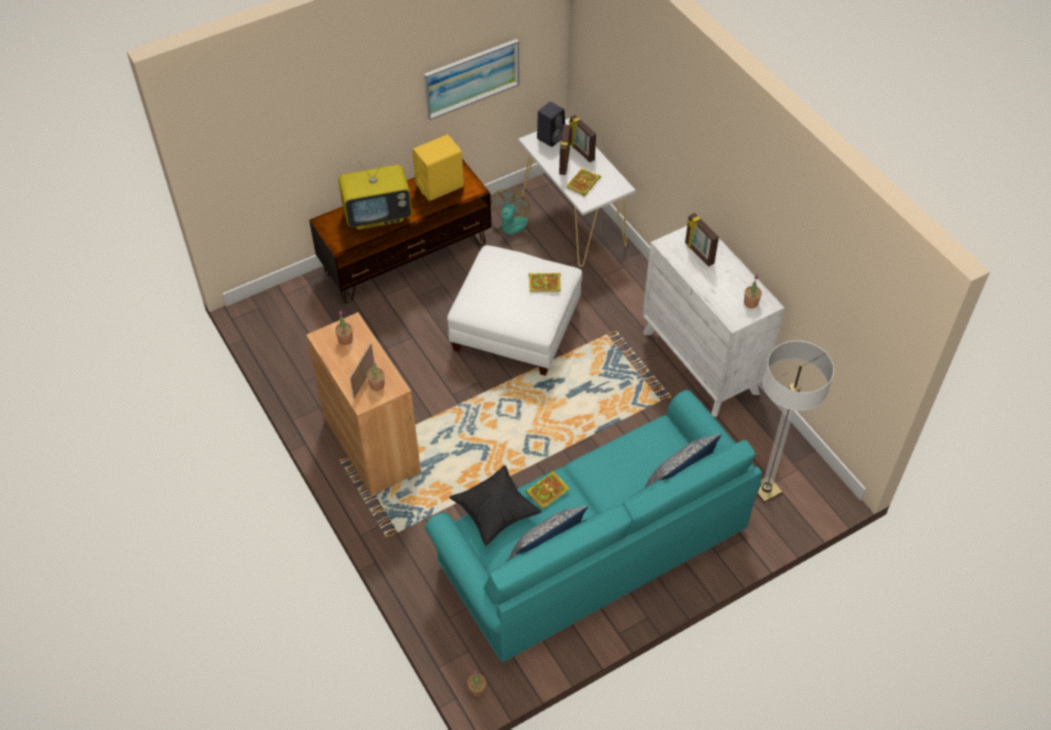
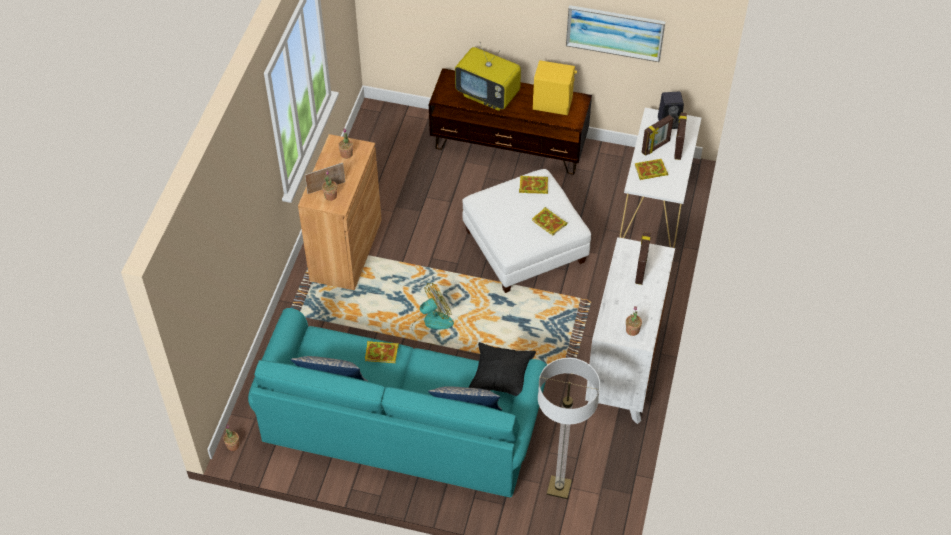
camera: 45 degrees right, 0 degrees up
black pillow [449,465,542,546] -> black pillow moved to [468,342,536,396]
fan [491,189,533,246] -> fan moved to [413,283,454,345]
none -> book [519,176,548,194]

